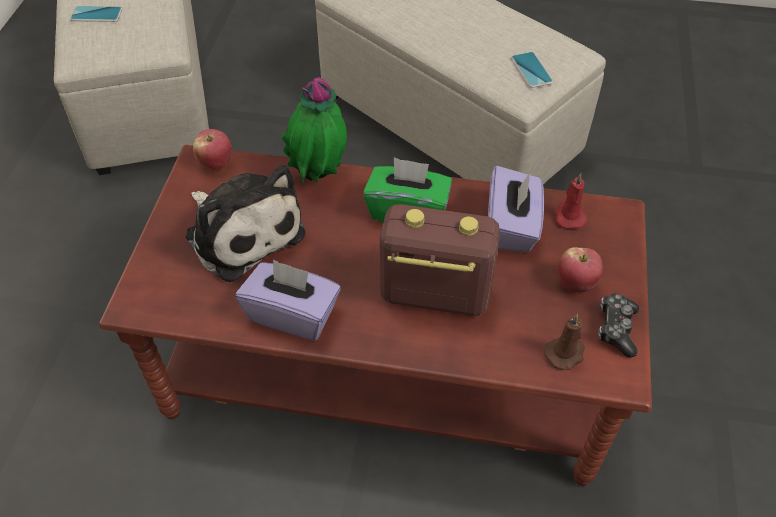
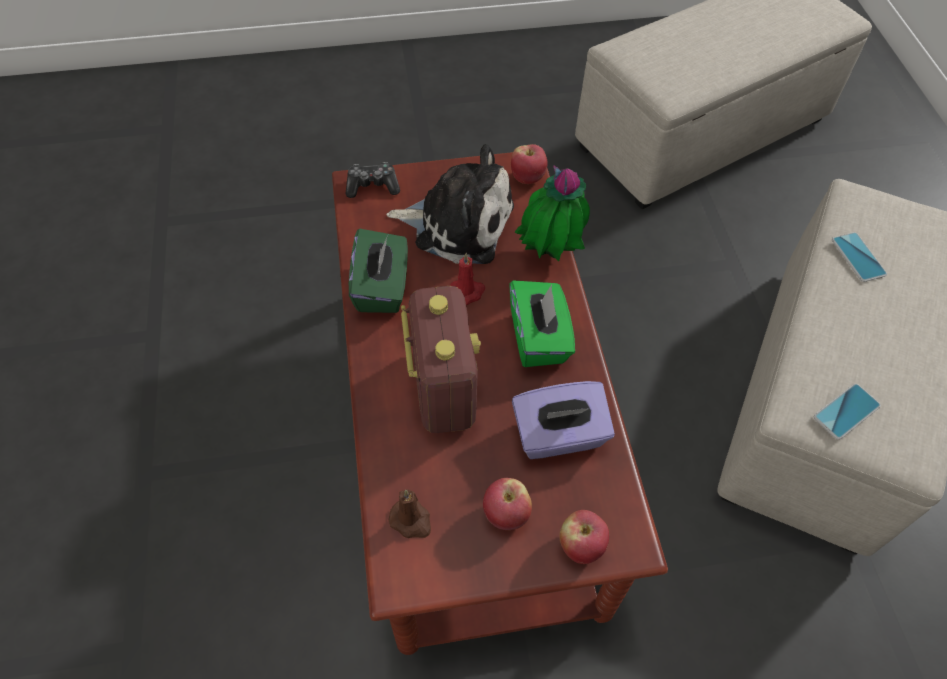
camera: 70 degrees right, 5 degrees up
phone [70,6,123,22] -> phone moved to [832,232,887,282]
plush toy [186,165,305,282] -> plush toy turned 105 degrees counterclockwise [386,144,514,264]
purple tissue box [236,259,341,341] -> green tissue box [349,229,408,313]
red candle [554,173,587,229] -> red candle moved to [449,253,485,306]
game controller [598,293,639,357] -> game controller moved to [345,162,400,198]
none -> apple [559,510,609,564]

